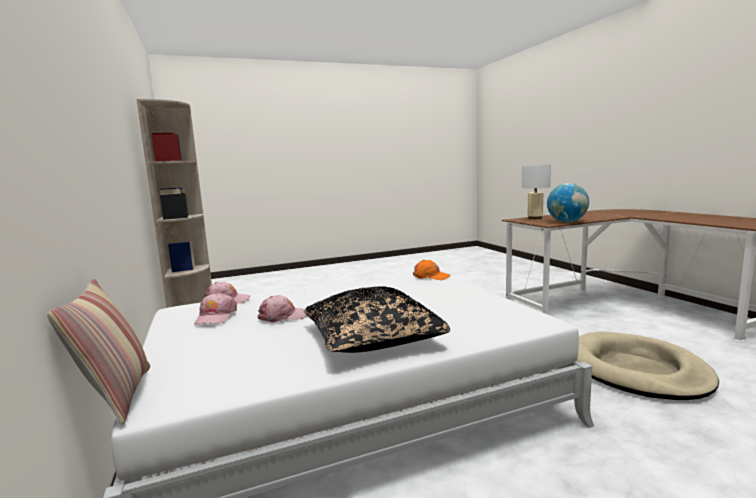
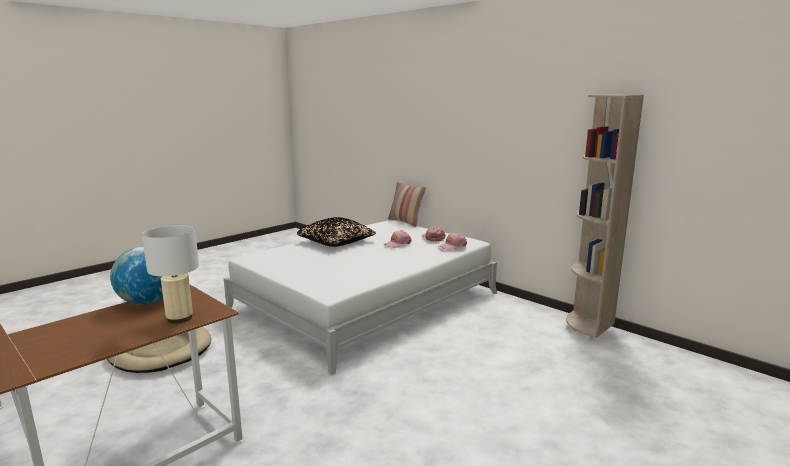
camera: 155 degrees right, 5 degrees up
orange cap [413,260,450,280] -> none

